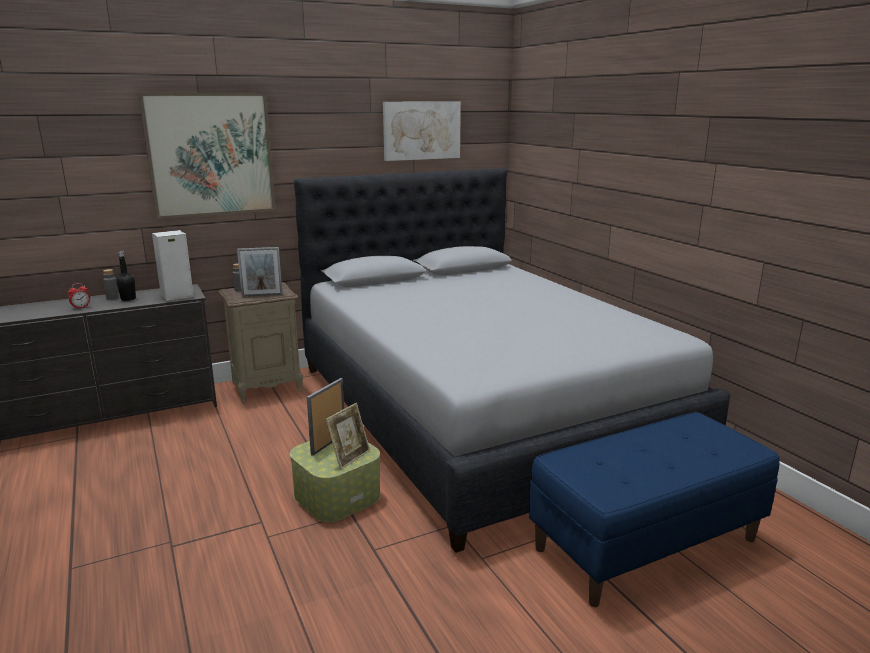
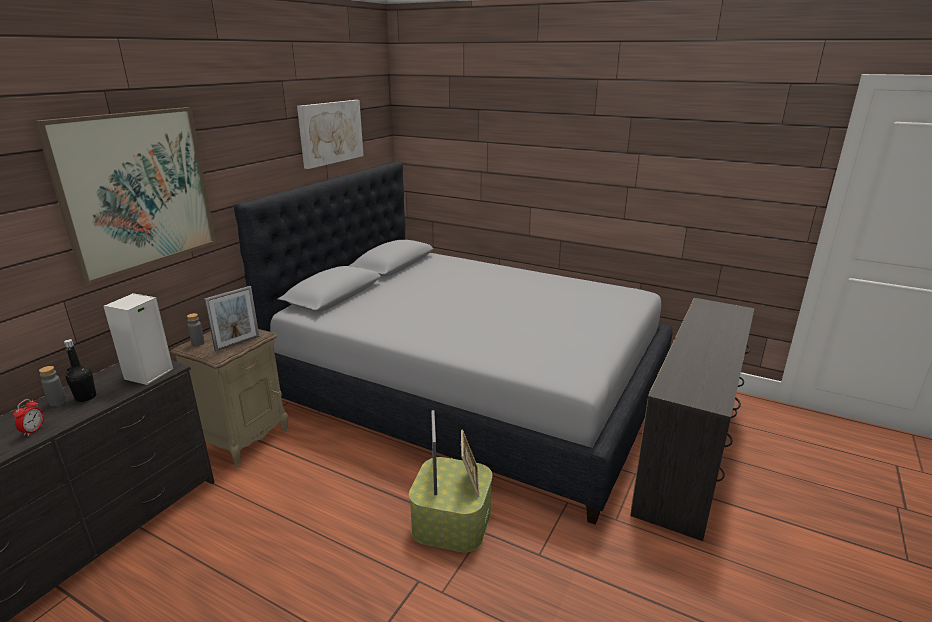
camera: 35 degrees left, 5 degrees up
blue bench [529,412,780,607] -> black dresser [630,298,755,541]

